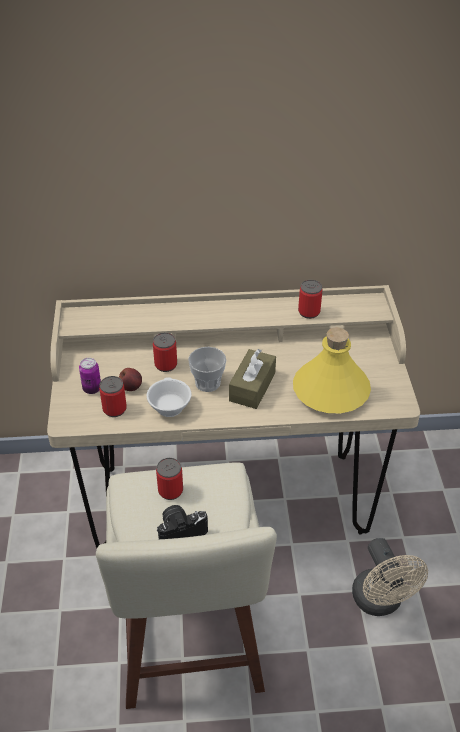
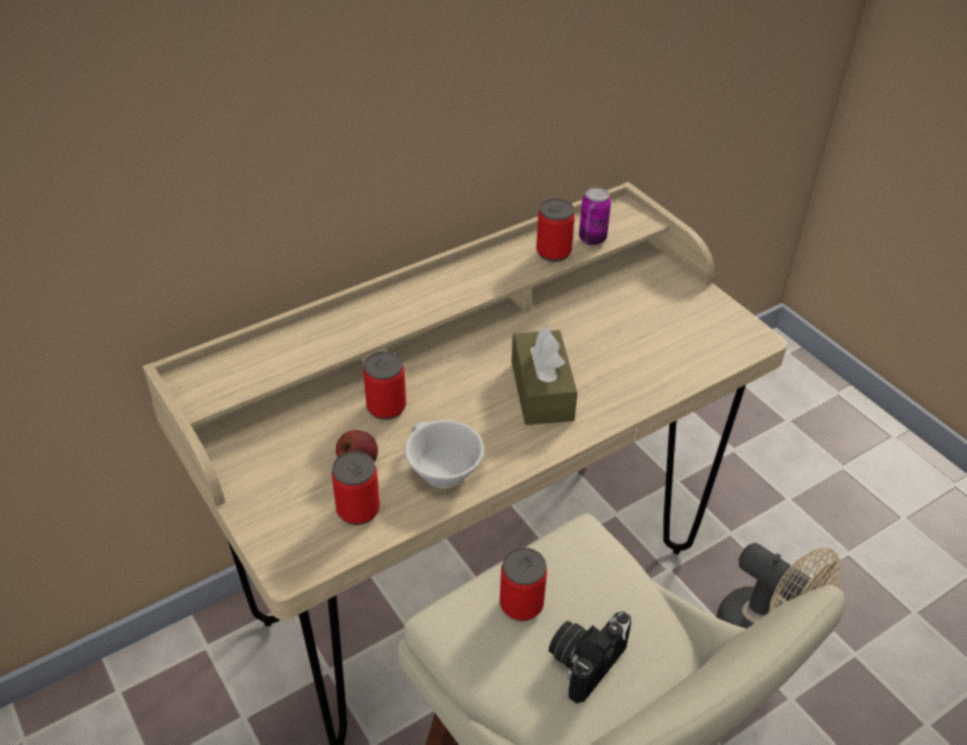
camera: 30 degrees left, 0 degrees up
can [79,358,101,394] -> can moved to [579,188,611,245]
cup [188,347,226,392] -> none
yellow bottle [293,327,371,413] -> none

